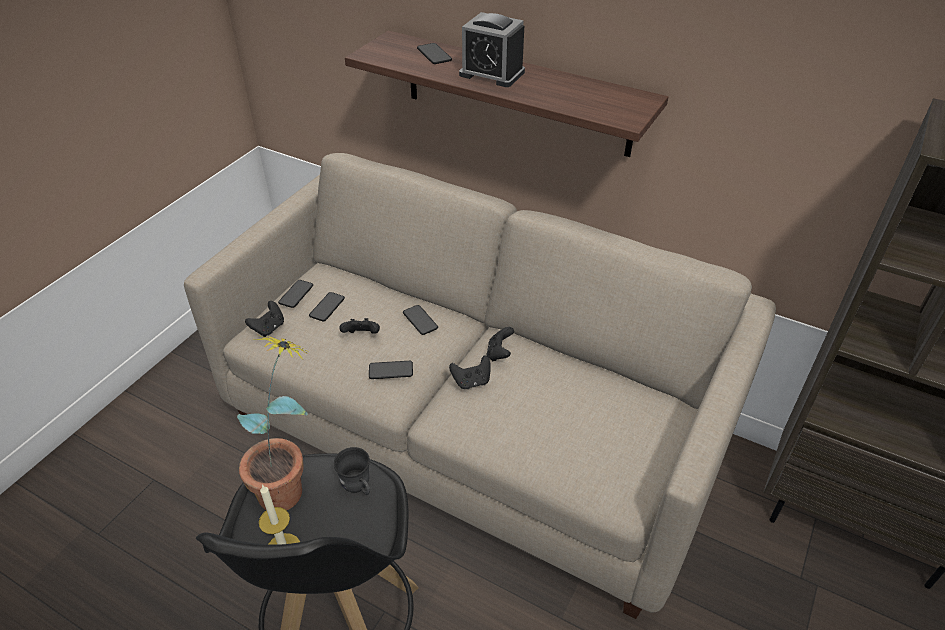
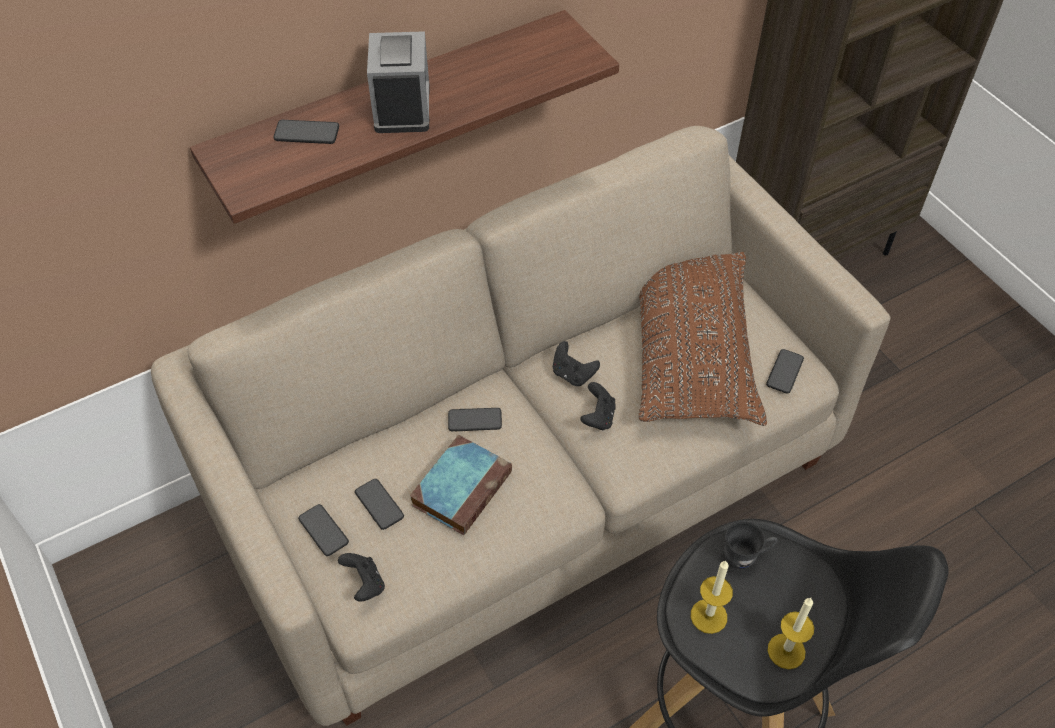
camera: 60 degrees left, 10 degrees up
potted plant [237,335,308,510] -> candle [691,561,733,634]
black game controller [339,318,380,334] -> book [410,435,512,535]
phone [369,361,413,379] -> phone moved to [766,349,804,394]
alarm clock [459,12,525,87] -> alarm clock turned 60 degrees counterclockwise [367,31,430,133]
none -> brown pillow [639,252,767,426]

